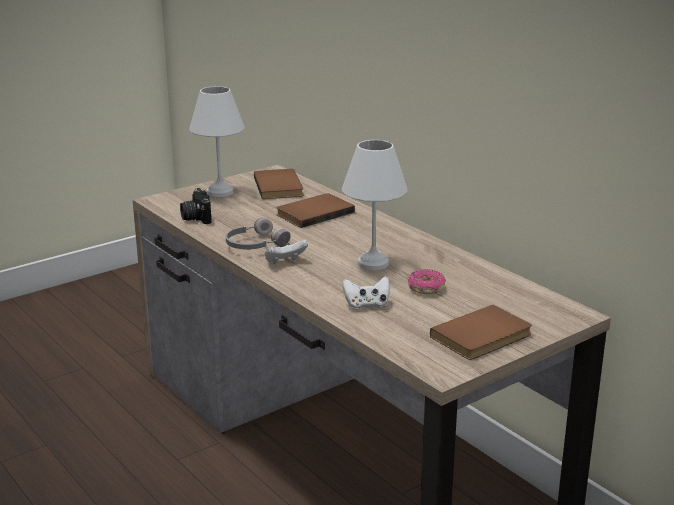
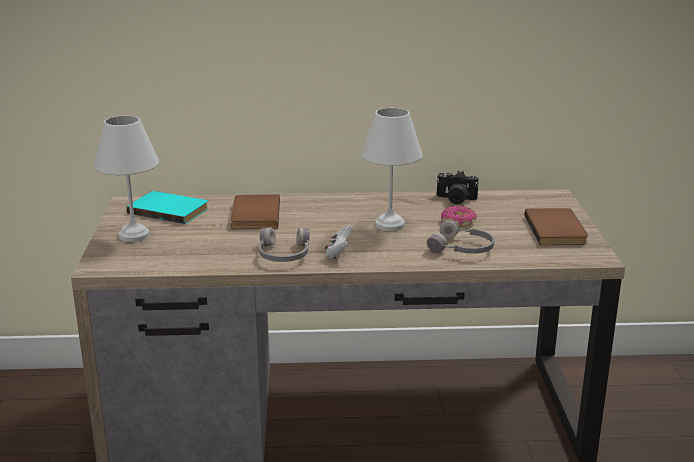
camera: 55 degrees left, 0 degrees up
camera [180,188,212,224] -> camera moved to [436,171,479,204]
brown book [254,169,303,199] -> turquoise book [126,191,208,224]
white game controller [343,276,389,310] -> grey headphones [427,220,495,254]

